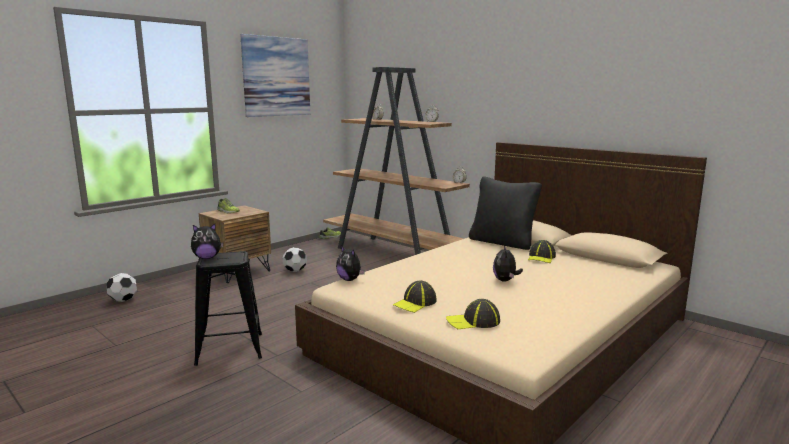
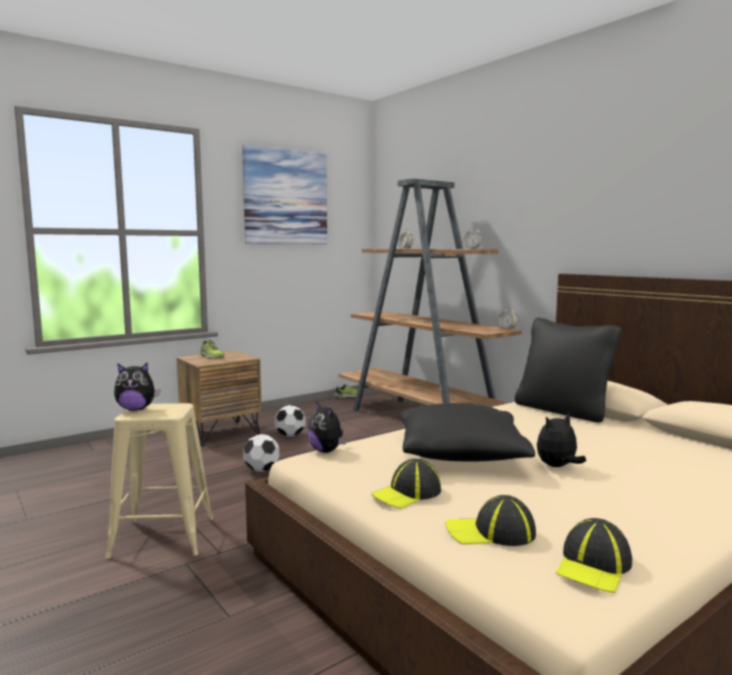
camera: 10 degrees right, 5 degrees down
football [106,273,137,302] -> football moved to [243,434,279,472]
black stool [194,251,262,366] -> beige stool [105,403,213,559]
plush toy [493,245,523,282] -> plush toy turned 45 degrees clockwise [537,413,586,467]
cap [528,240,556,263] -> cap moved to [556,518,632,593]
none -> black pillow [400,403,535,461]

